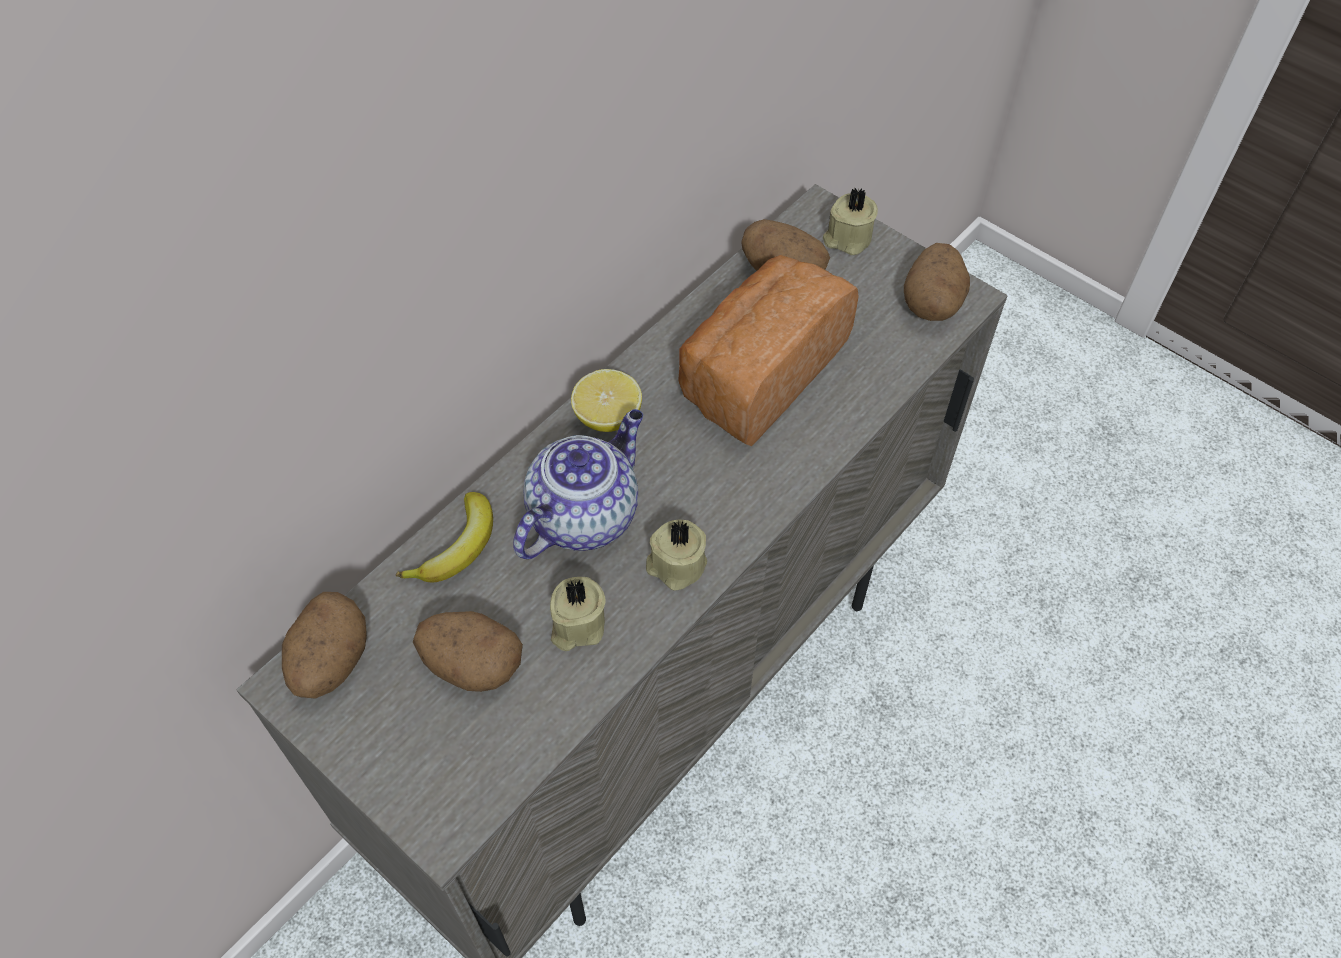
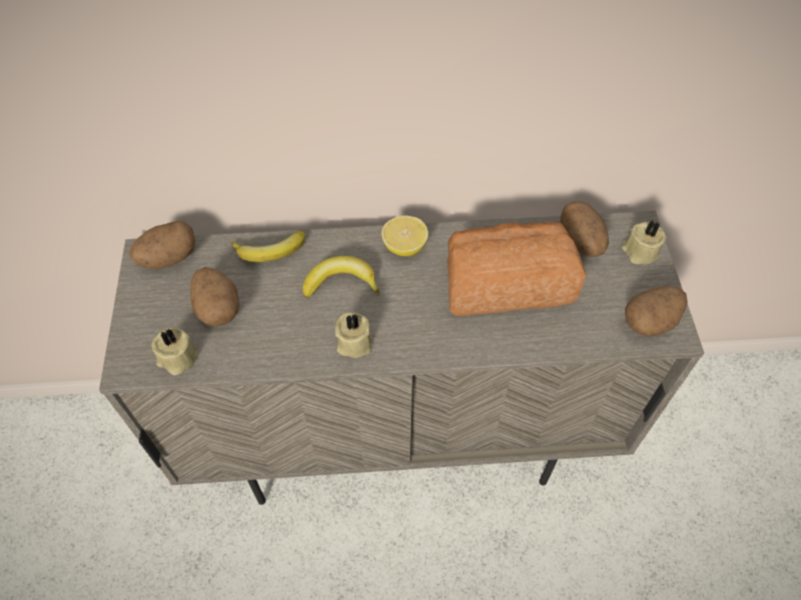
camera: 45 degrees right, 0 degrees up
teapot [513,409,643,559] -> banana [303,256,380,298]
beige candle [550,577,606,651] -> beige candle moved to [151,328,199,375]

